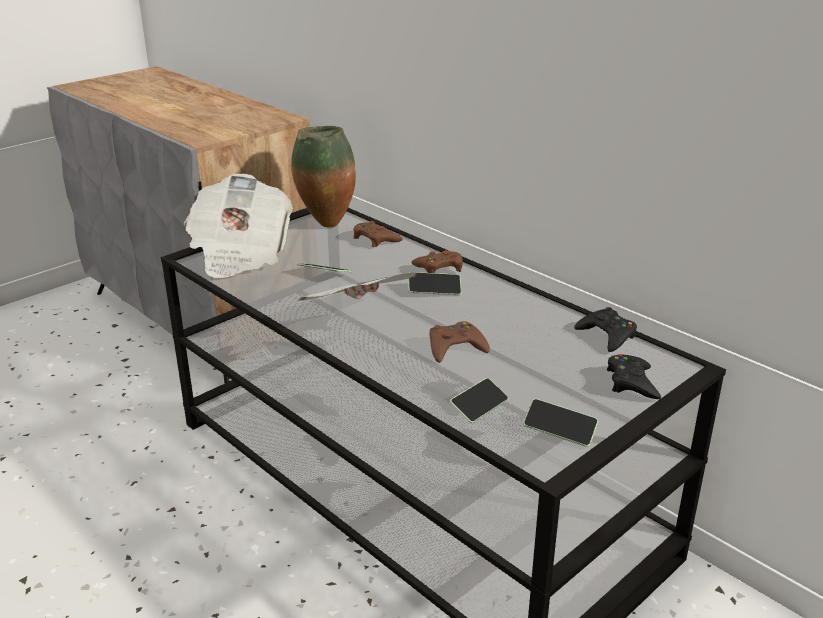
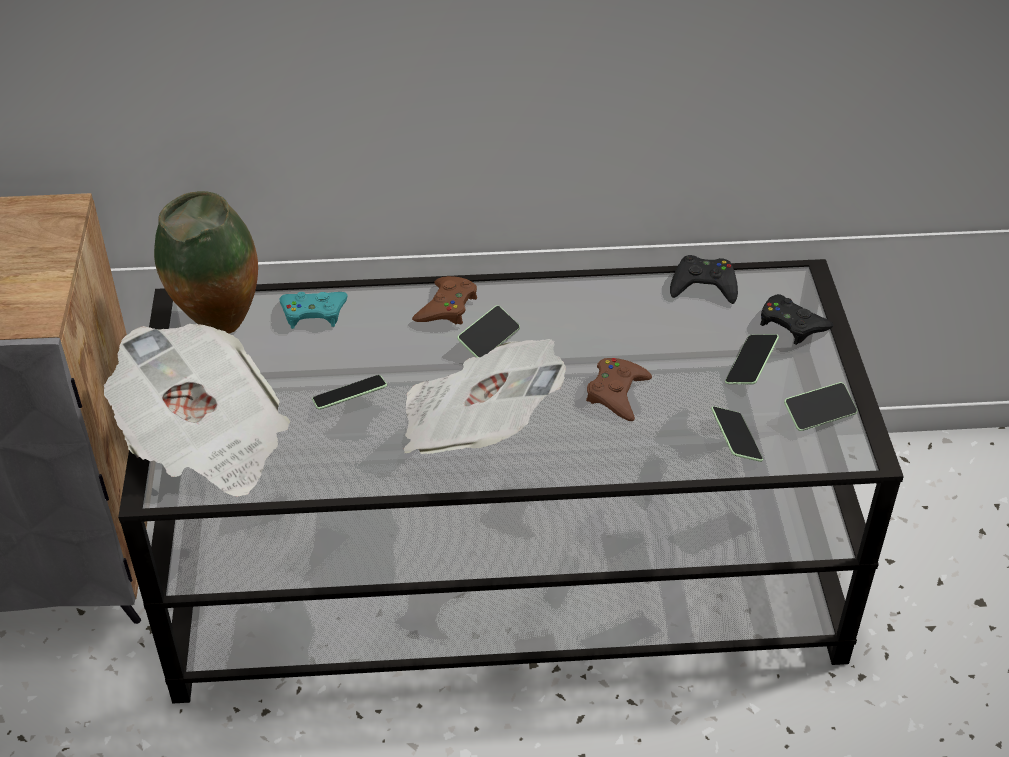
camera: 50 degrees left, 15 degrees up
brown game controller [353,221,403,247] -> turquoise game controller [279,292,348,329]
none -> phone [725,334,779,384]

